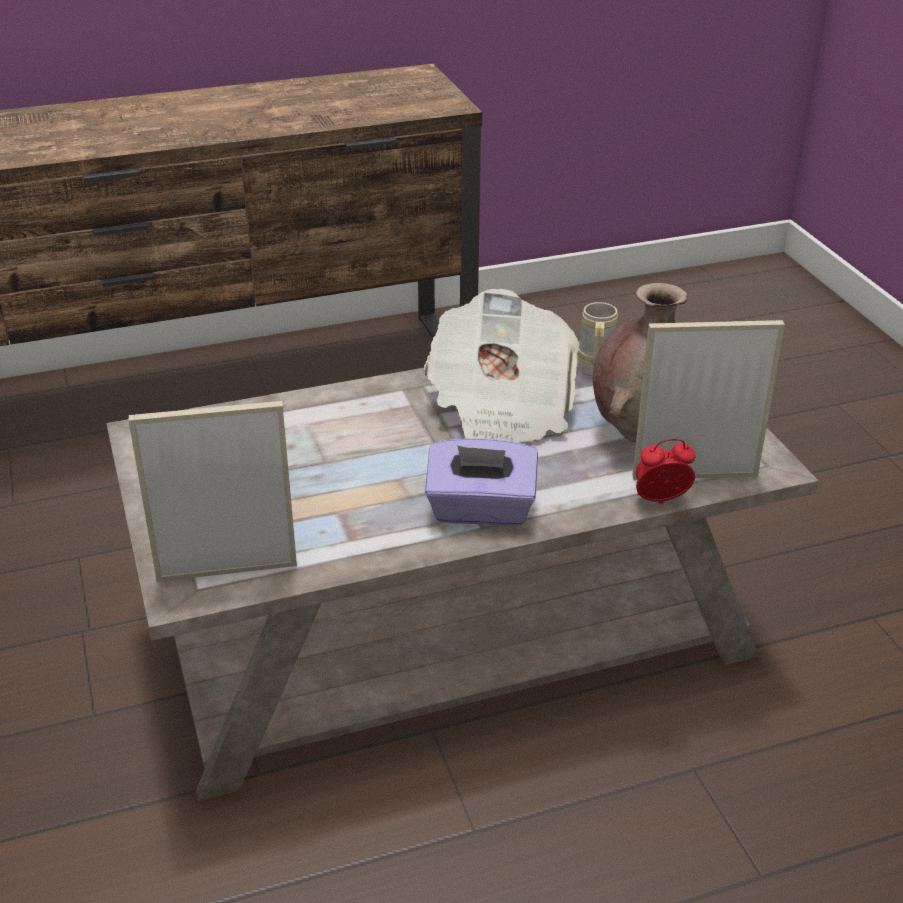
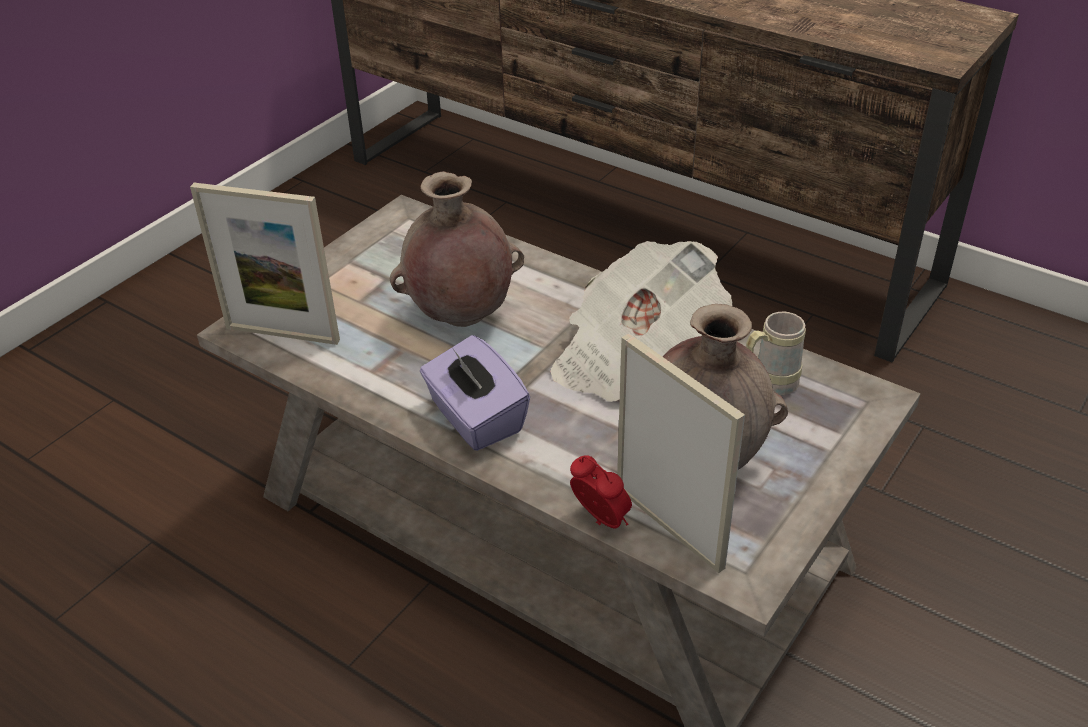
camera: 55 degrees right, 5 degrees up
picture frame [128,401,297,582] -> picture frame turned 150 degrees clockwise [190,183,340,345]
none -> brown vase [390,171,524,327]

